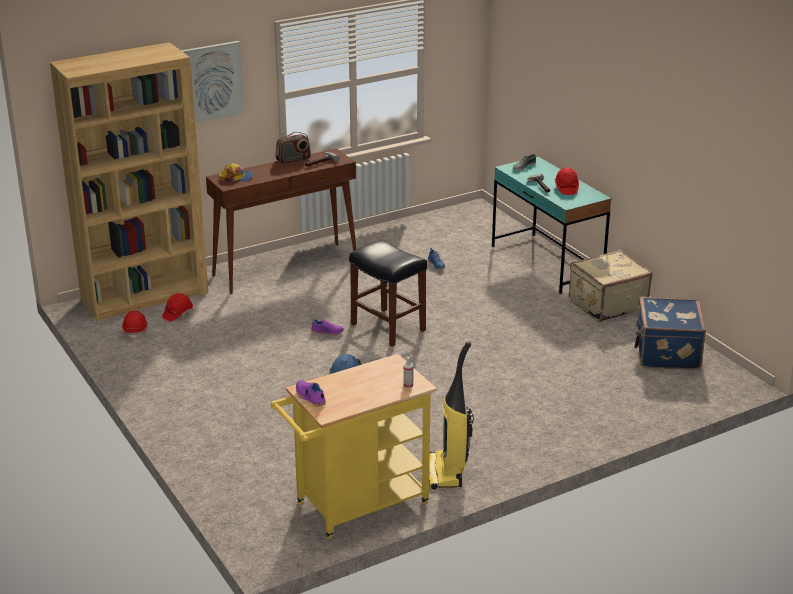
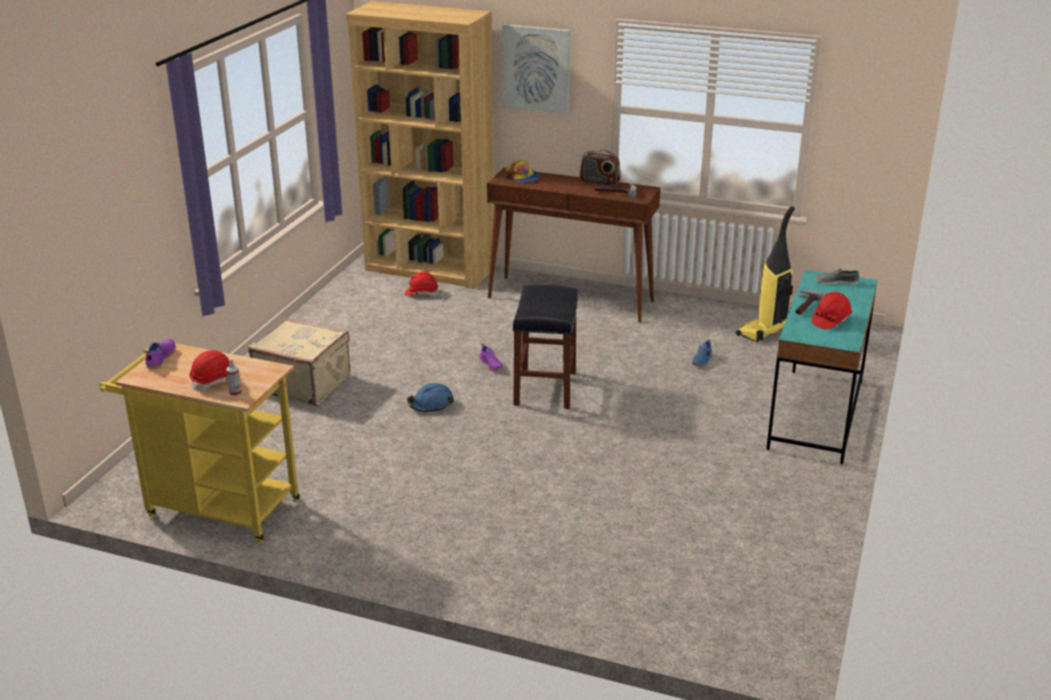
camera: 50 degrees right, 0 degrees up
red hard hat [122,311,148,339] -> red hard hat moved to [189,350,229,391]
vacuum cleaner [429,341,474,490] -> vacuum cleaner moved to [736,206,795,343]
beige suitcase [569,250,653,322] -> beige suitcase moved to [248,318,350,406]
blue suitcase [634,296,706,370] -> none

